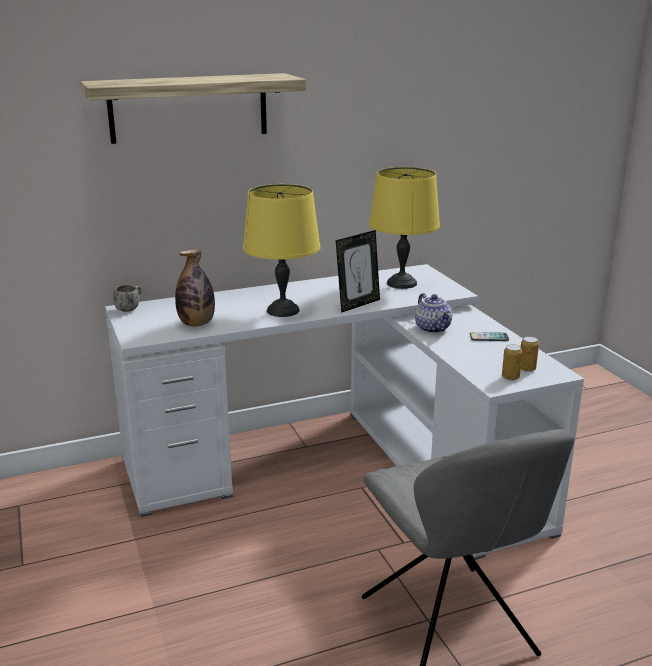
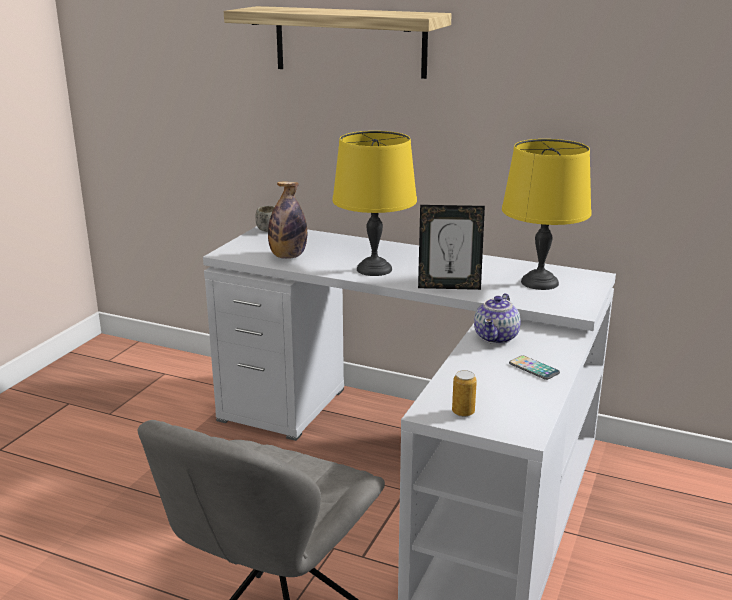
camera: 45 degrees right, 0 degrees up
can [521,336,539,372] -> none

